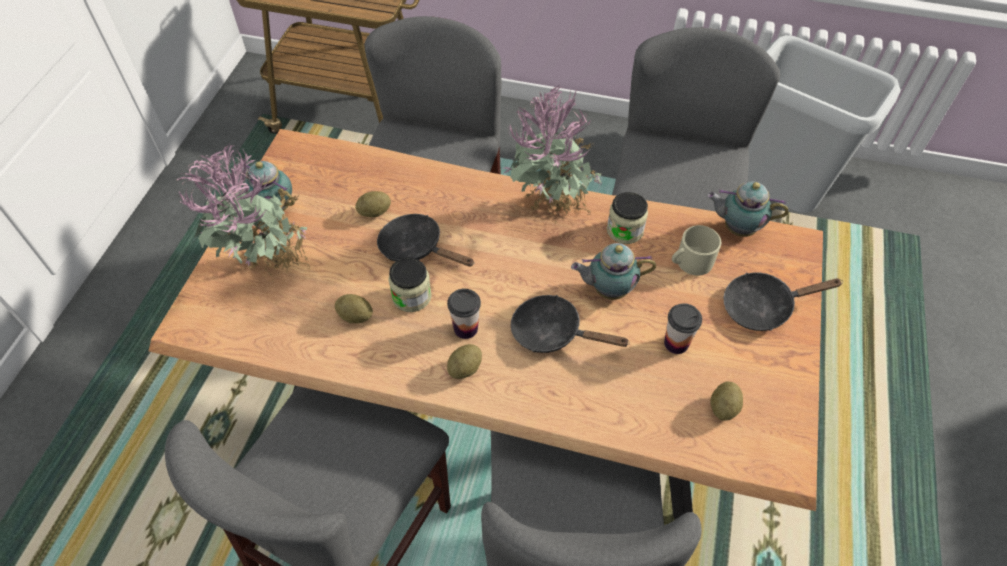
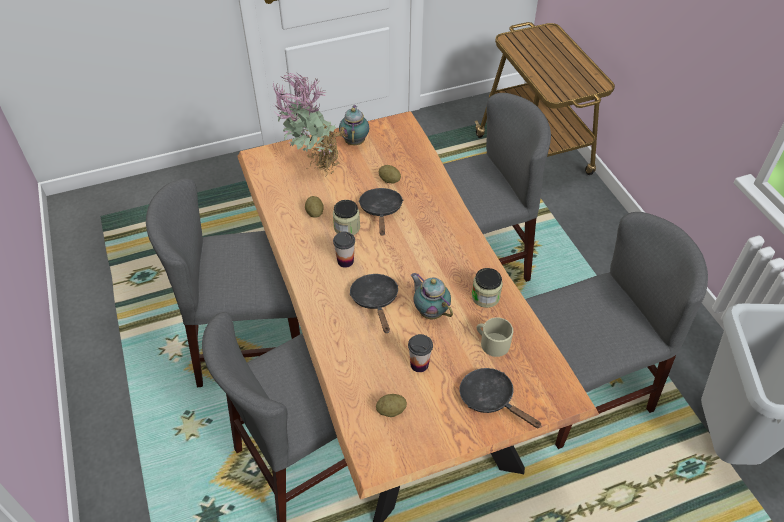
camera: 55 degrees right, 5 degrees down
potato [447,344,482,379] -> none
potted plant [503,85,602,222] -> none
teapot [707,181,789,237] -> none

